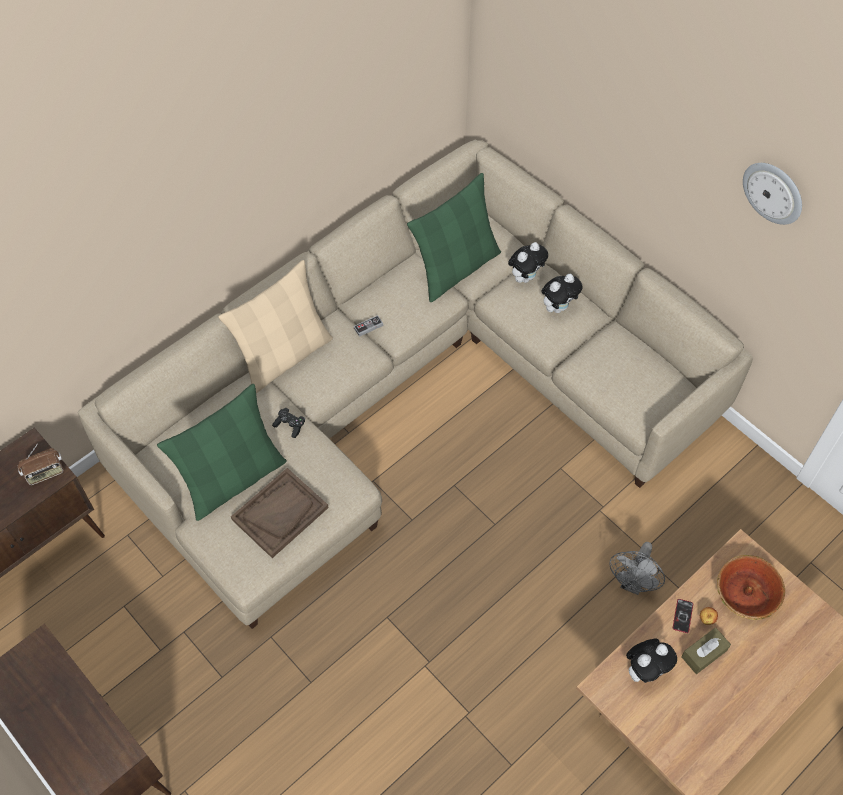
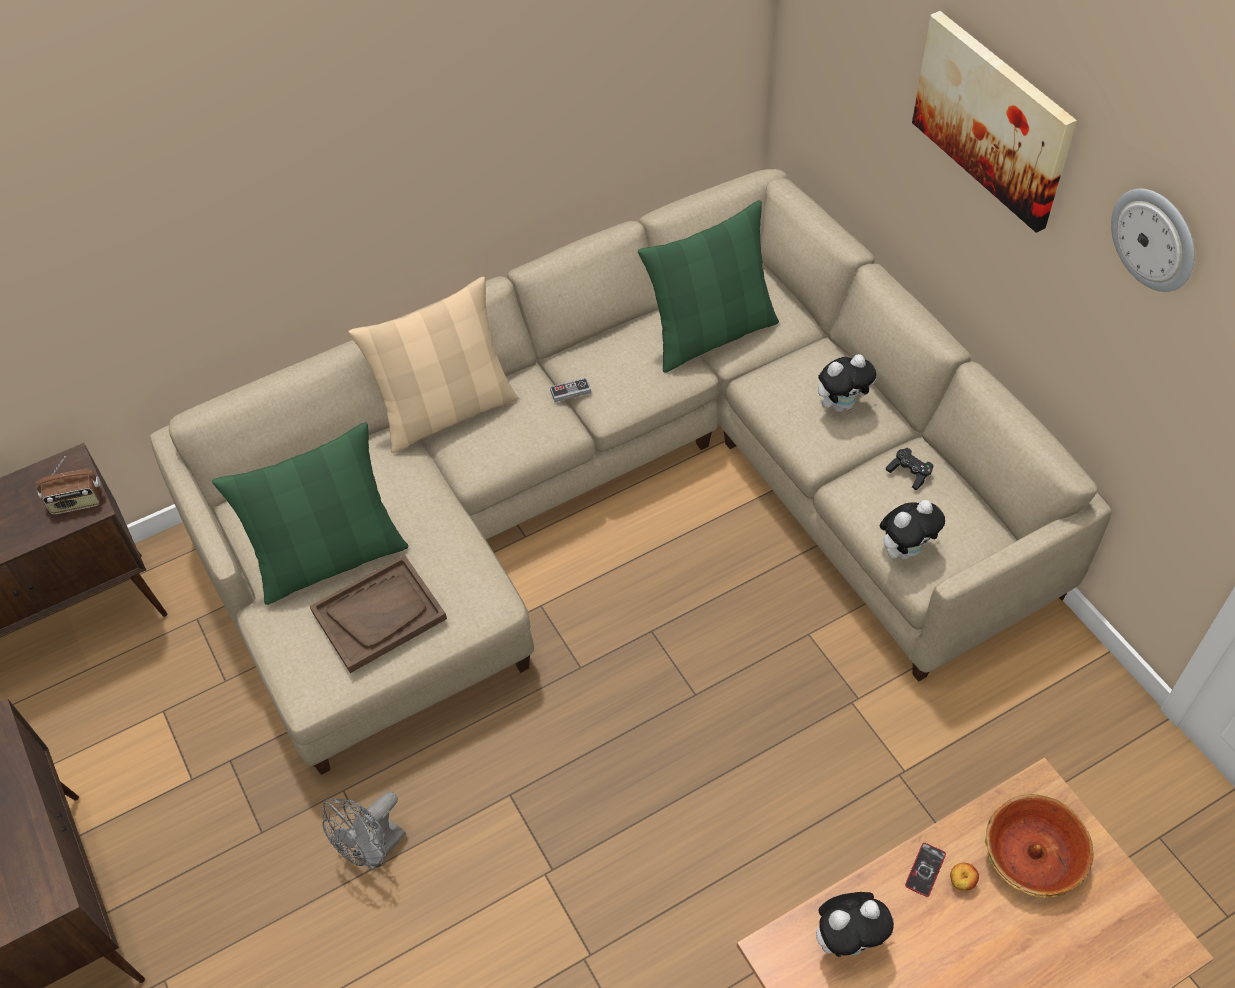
camera: 15 degrees right, 5 degrees down
black game controller [272,408,305,438] -> black game controller moved to [886,448,934,491]
plush toy [508,242,548,283] -> plush toy moved to [880,500,945,559]
grey fan [609,542,665,595] -> grey fan moved to [322,792,406,870]
brown tissue box [681,627,731,674] -> none
none -> picture [912,11,1077,233]

